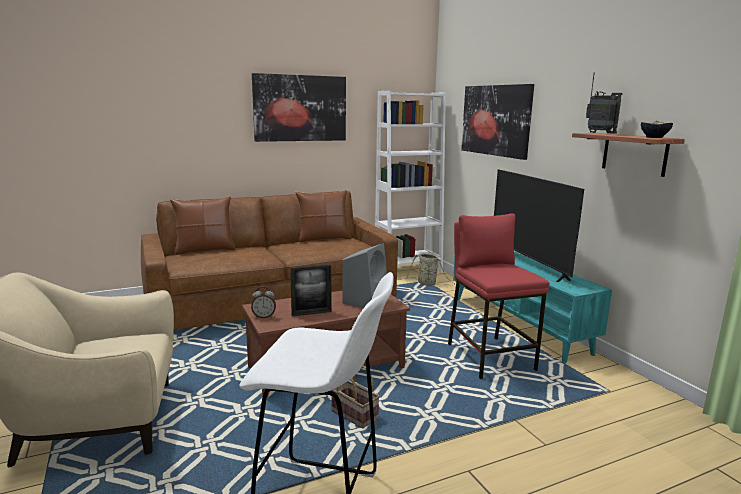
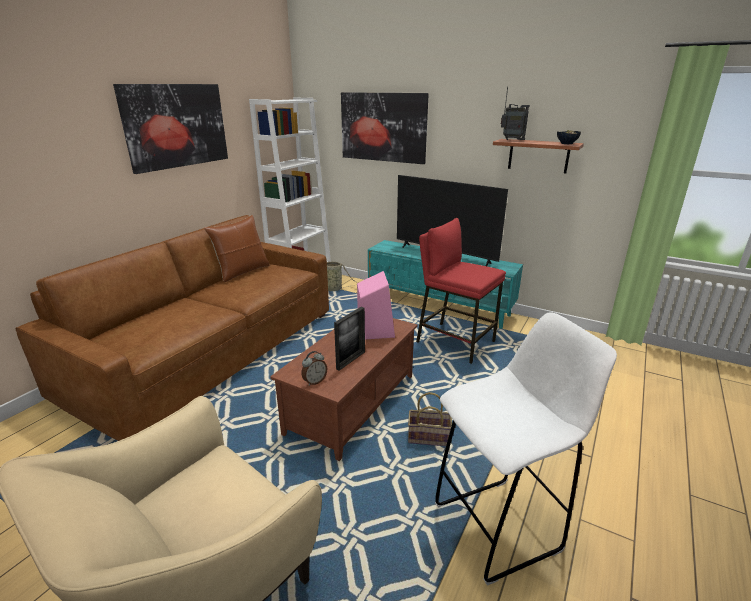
camera: 35 degrees left, 10 degrees up
brown pillow [170,196,236,255] -> none
grey speaker [342,243,389,308] -> pink speaker [357,271,395,339]

